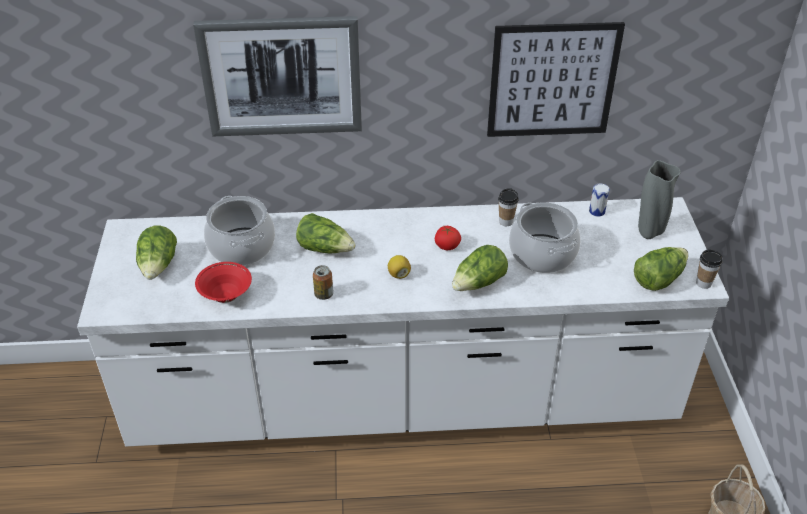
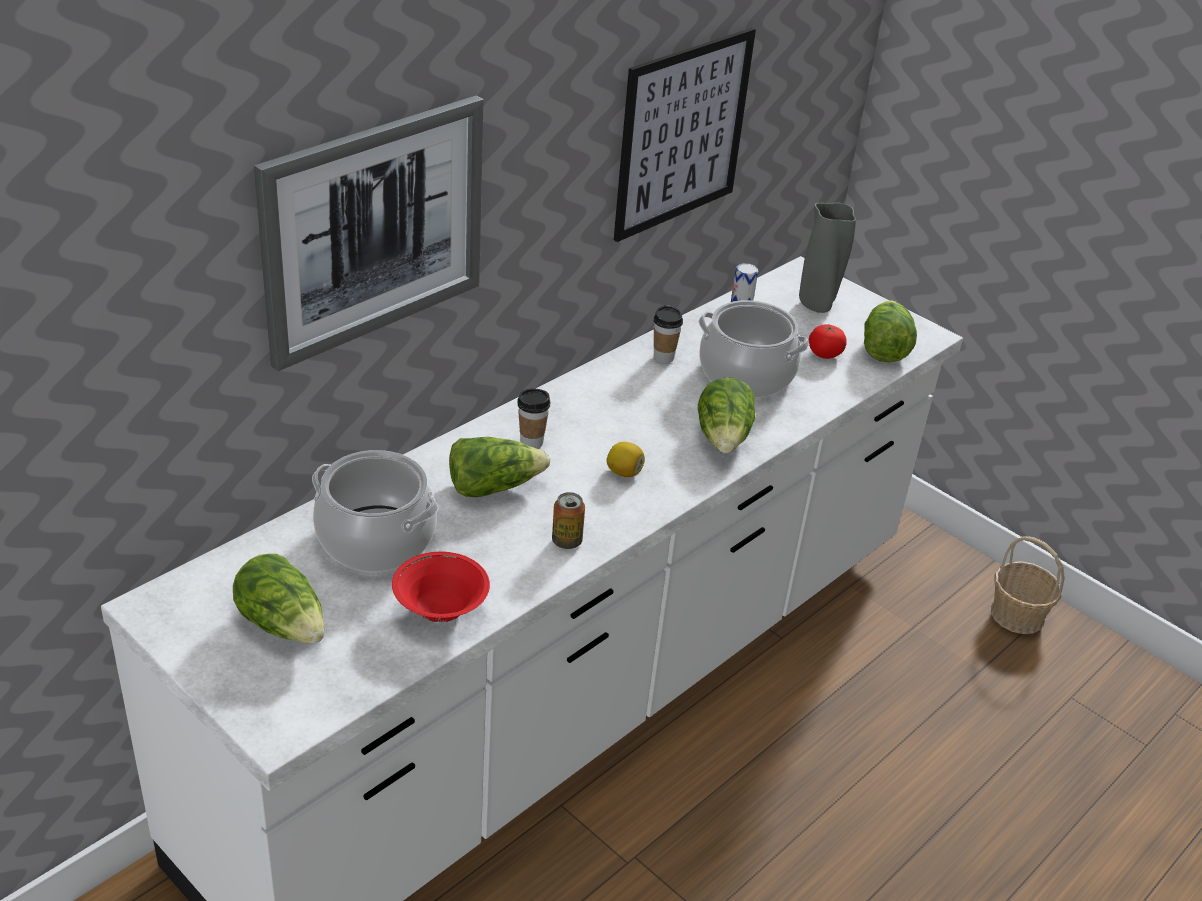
camera: 45 degrees left, 5 degrees down
tomato [435,226,461,250] -> tomato moved to [809,324,846,359]
cup [696,250,723,289] -> cup moved to [517,389,551,449]

